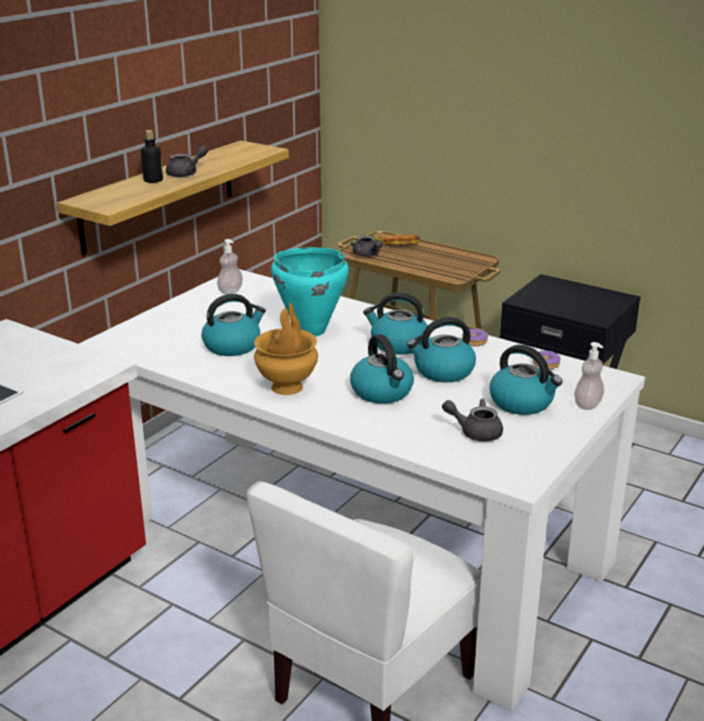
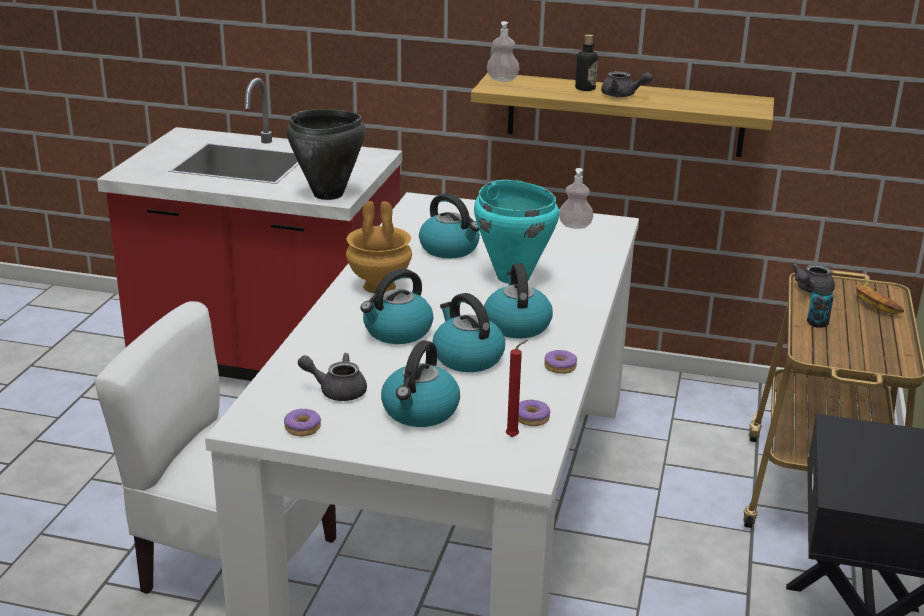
camera: 70 degrees right, 0 degrees up
grey teapot [442,398,503,441] -> grey teapot turned 75 degrees counterclockwise [298,353,367,401]
soap dispenser [574,342,604,410] -> soap dispenser moved to [487,21,519,82]
none -> donut [284,409,321,437]
none -> black cooking pot [287,109,365,200]
none -> red candle [506,340,528,437]
none -> can [807,287,834,328]

